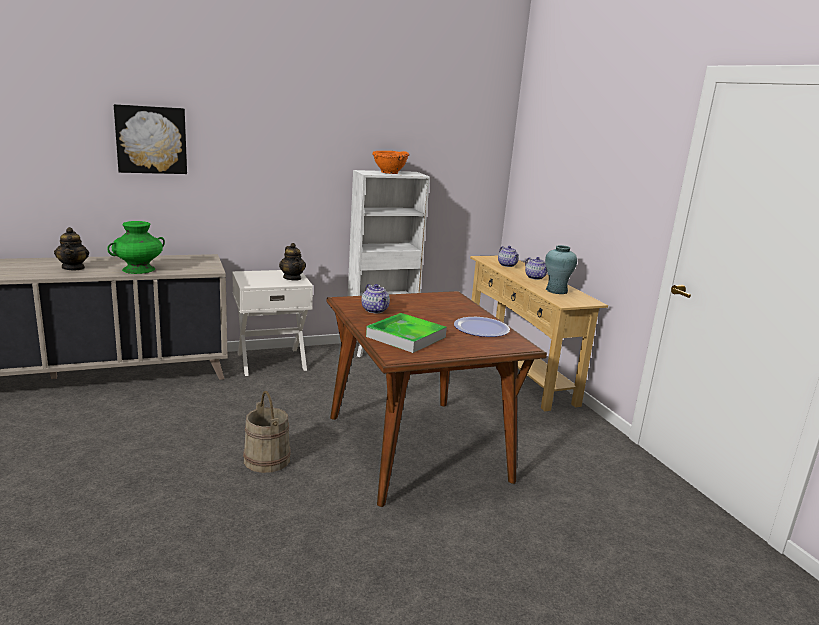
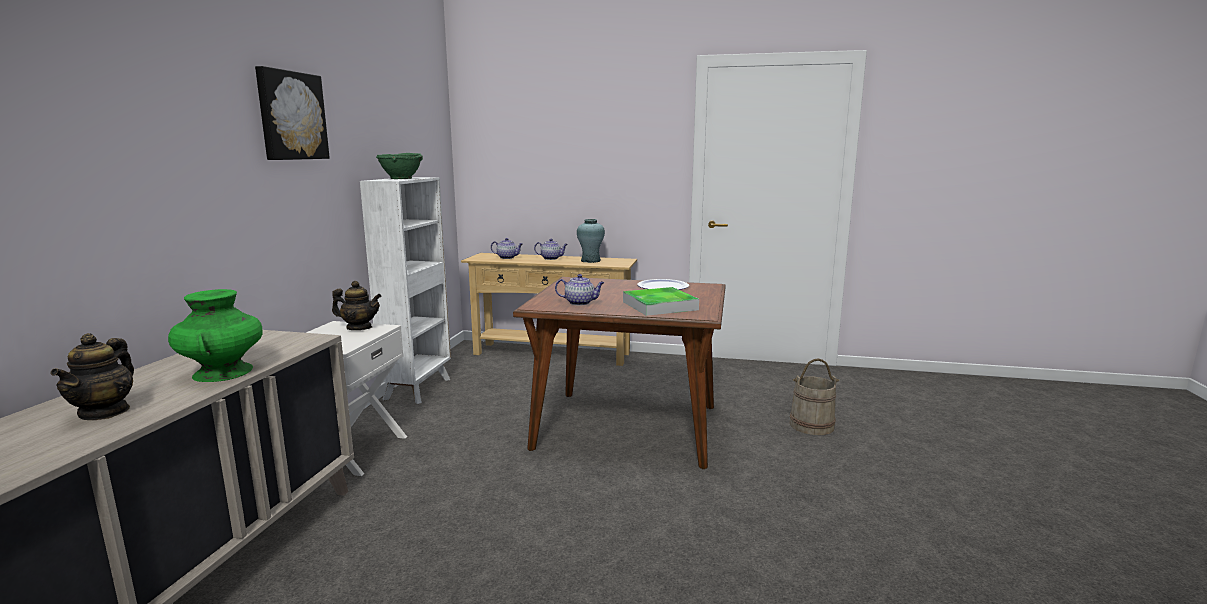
camera: 55 degrees left, 5 degrees down
teapot [54,227,89,270] -> teapot turned 75 degrees clockwise [50,333,134,420]
picture [114,104,187,174] -> picture moved to [255,66,330,160]
beige bucket [243,391,291,473] -> beige bucket moved to [789,358,839,435]
orange bowl [372,151,409,174] -> green bowl [376,153,423,179]

